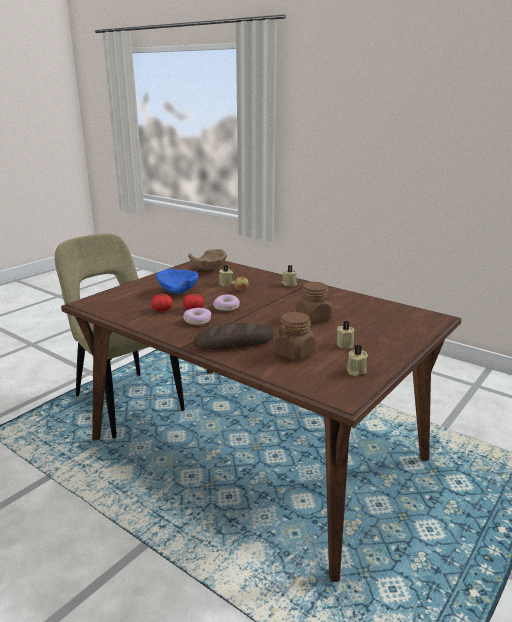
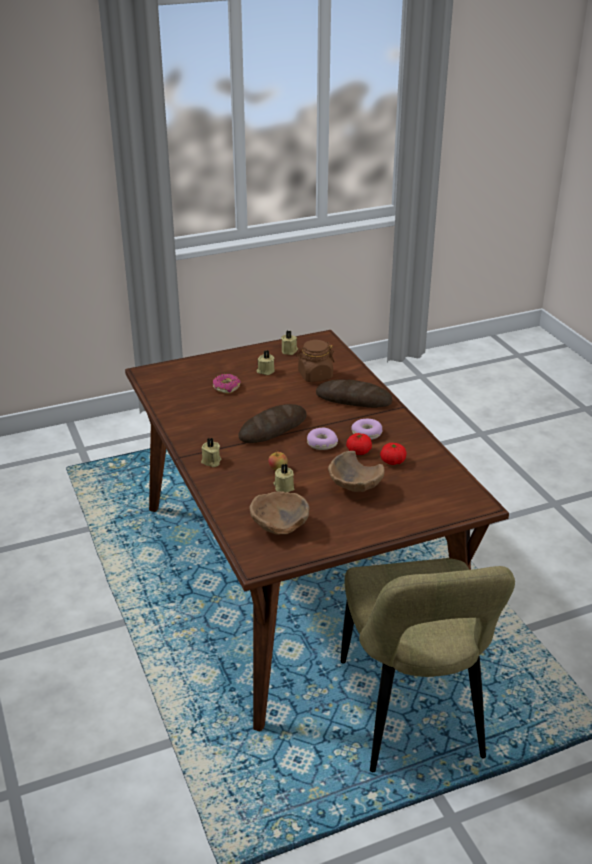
camera: 150 degrees left, 10 degrees up
blue bowl [156,269,198,294] -> brown bowl [328,451,384,492]
brown jar [296,282,332,323] -> none
none -> donut [213,374,241,394]
none -> bread [238,404,307,443]

